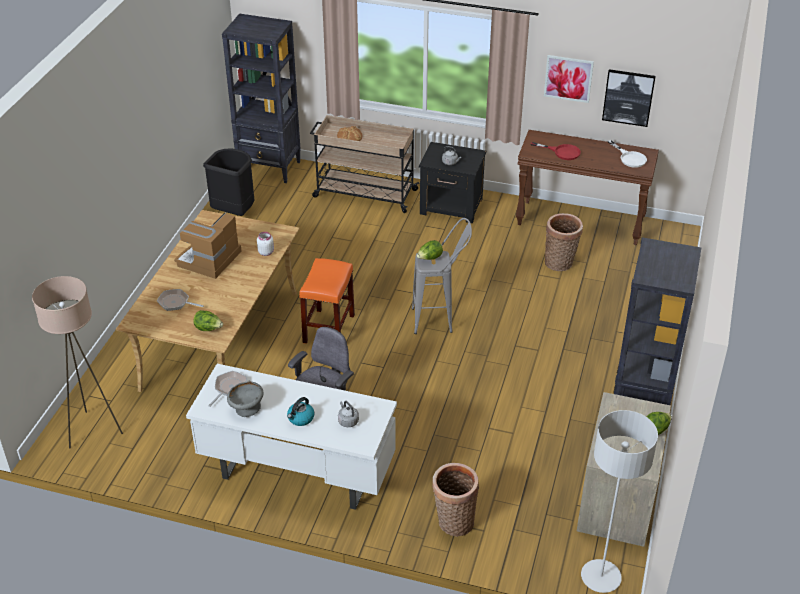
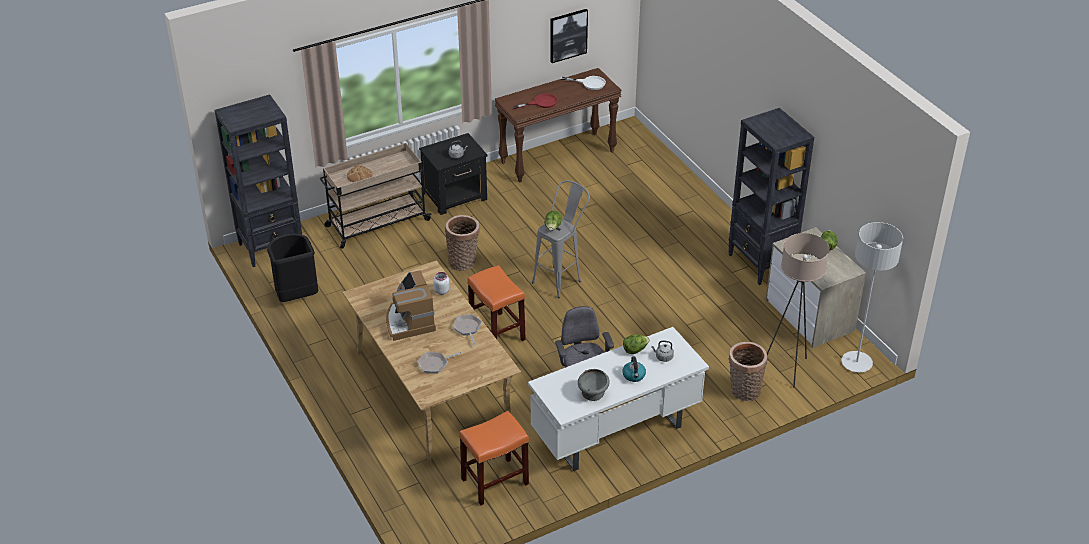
camera: 45 degrees left, 0 degrees up
beige floor lamp [32,276,123,449] -> beige floor lamp moved to [767,233,829,388]
lettuce [194,310,223,331] -> lettuce moved to [623,335,650,354]
frying pan [208,371,247,407] -> frying pan moved to [453,314,482,345]
picture [544,55,594,103] -> none
basket [545,213,583,271] -> basket moved to [445,215,480,271]
none -> orange stool [459,411,529,506]

